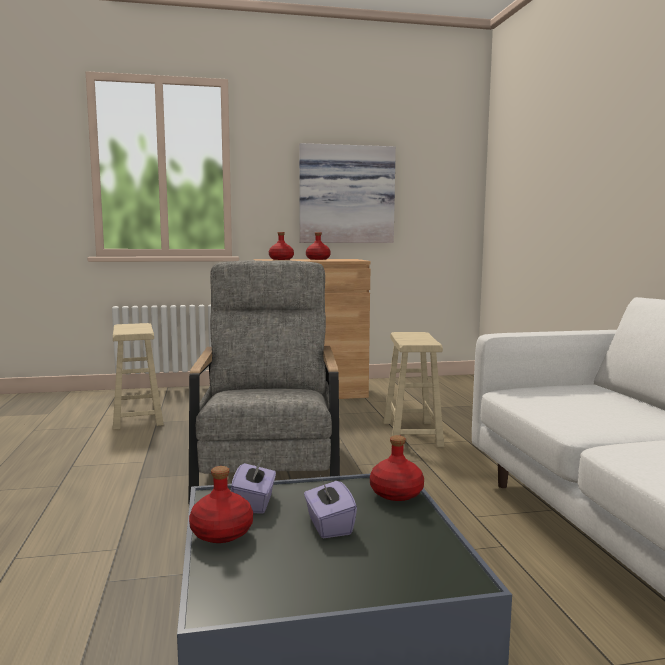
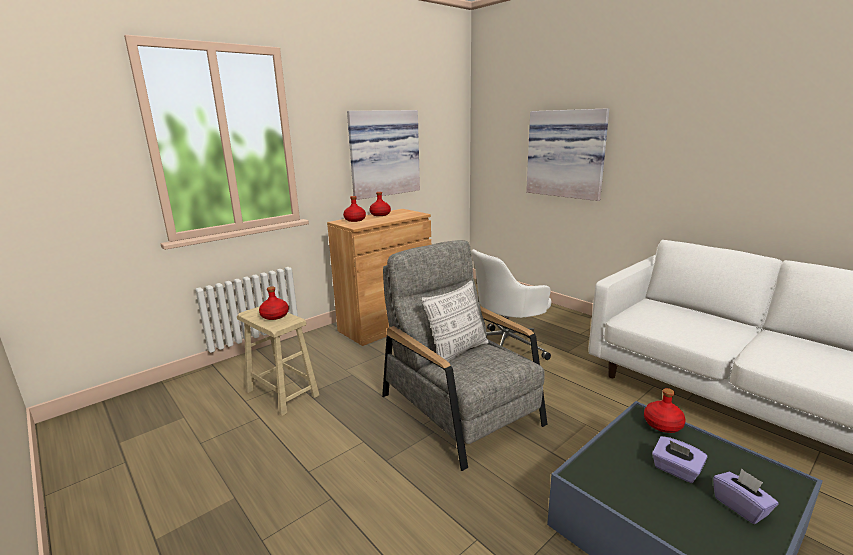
camera: 30 degrees left, 10 degrees up
red bottle [189,466,253,543] -> red bottle moved to [259,287,289,320]
purple tissue box [231,458,276,514] -> purple tissue box moved to [713,469,779,524]
beige stool [383,332,444,447] -> white office chair [471,249,551,360]
none -> pillow [421,280,489,369]
none -> picture [526,108,609,201]

